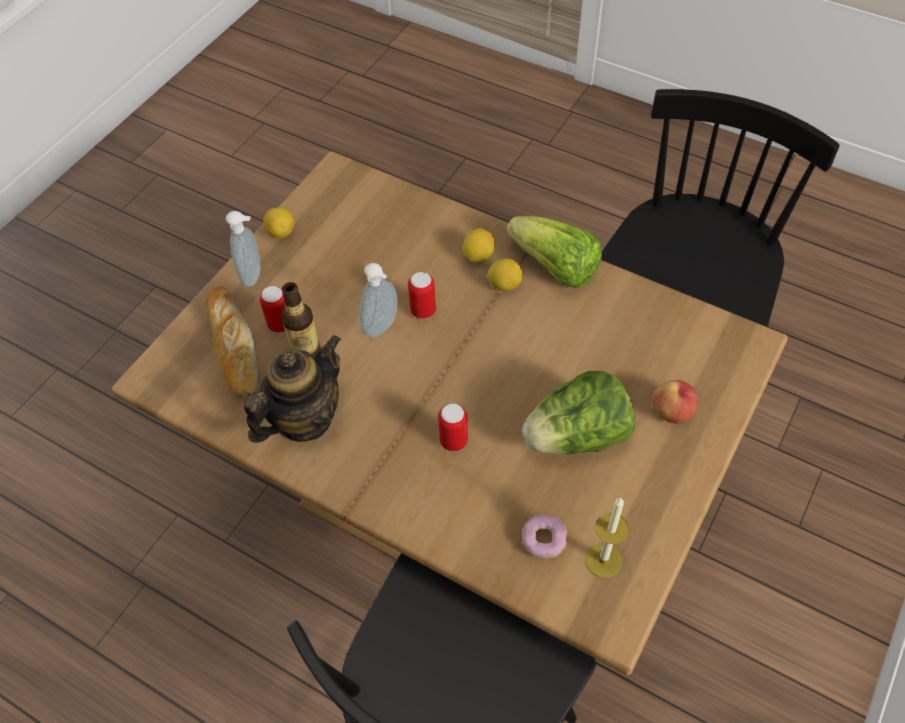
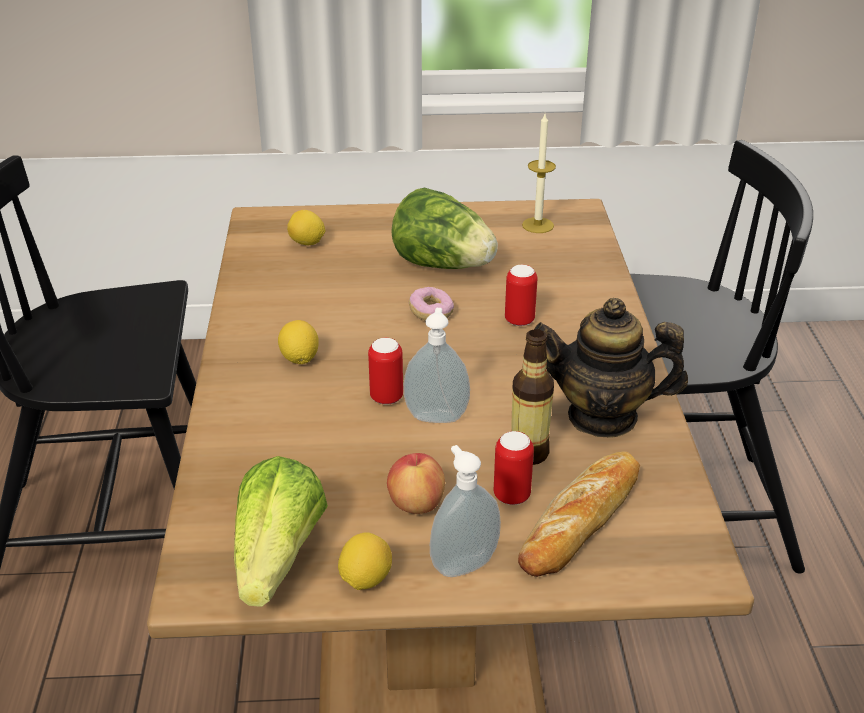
camera: 125 degrees left, 20 degrees down
lemon [463,228,495,263] -> lemon moved to [287,210,325,245]
lettuce [506,216,602,288] -> lettuce moved to [234,456,328,607]
donut [522,515,567,559] -> donut moved to [409,287,454,320]
apple [652,380,698,424] -> apple moved to [387,453,445,514]

